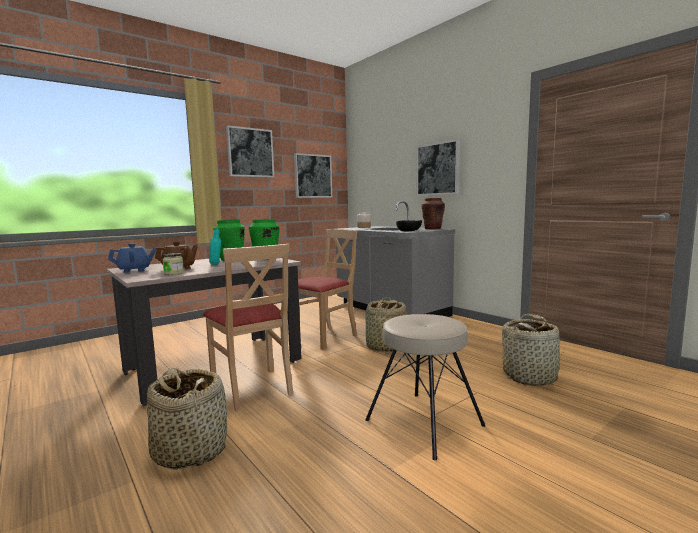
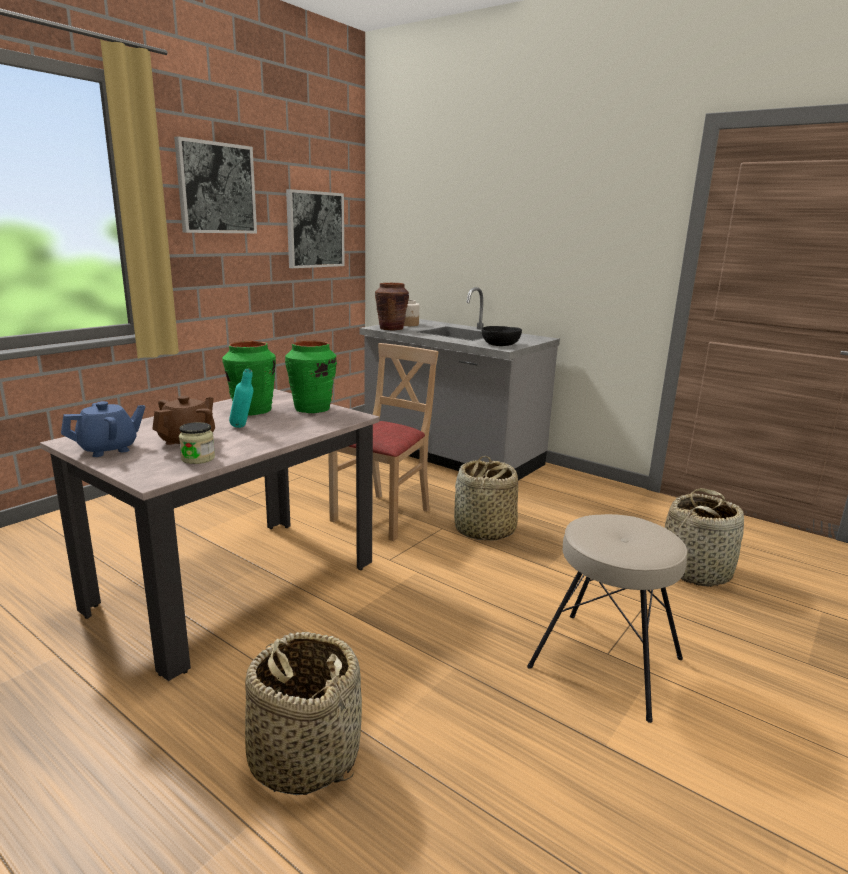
camera: 15 degrees left, 10 degrees up
beige chair [203,244,293,411] -> none
picture [417,139,460,196] -> none
brown vase [422,198,445,229] -> brown vase moved to [375,283,409,331]

